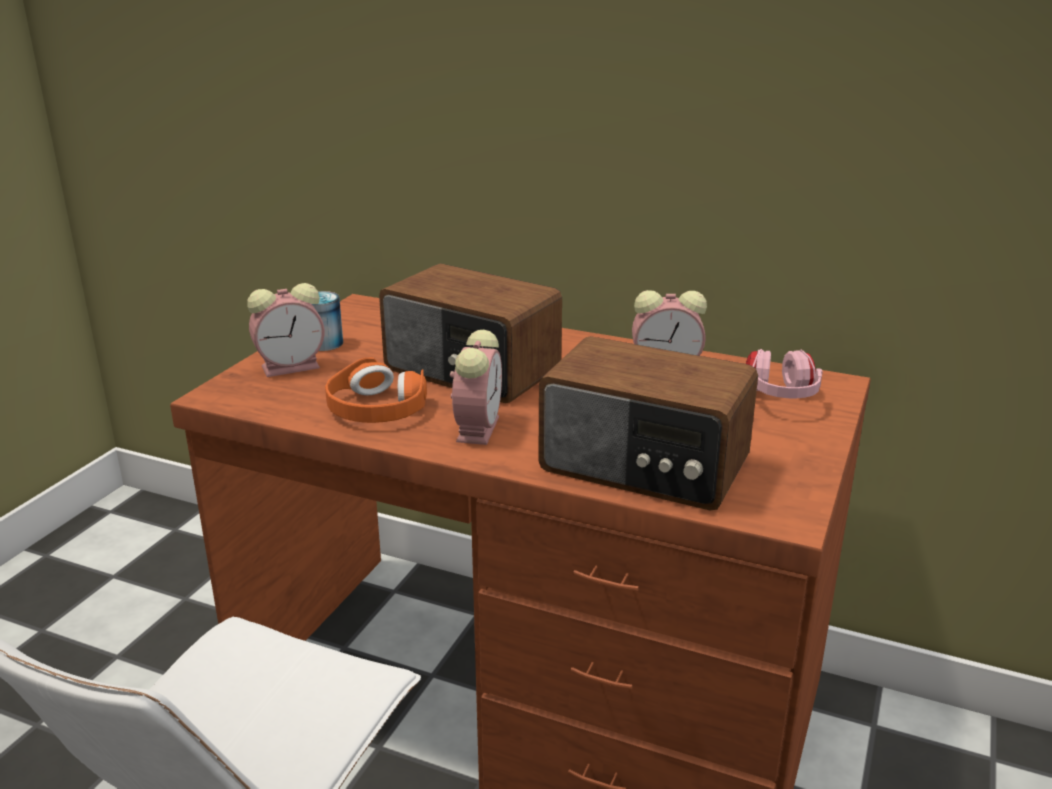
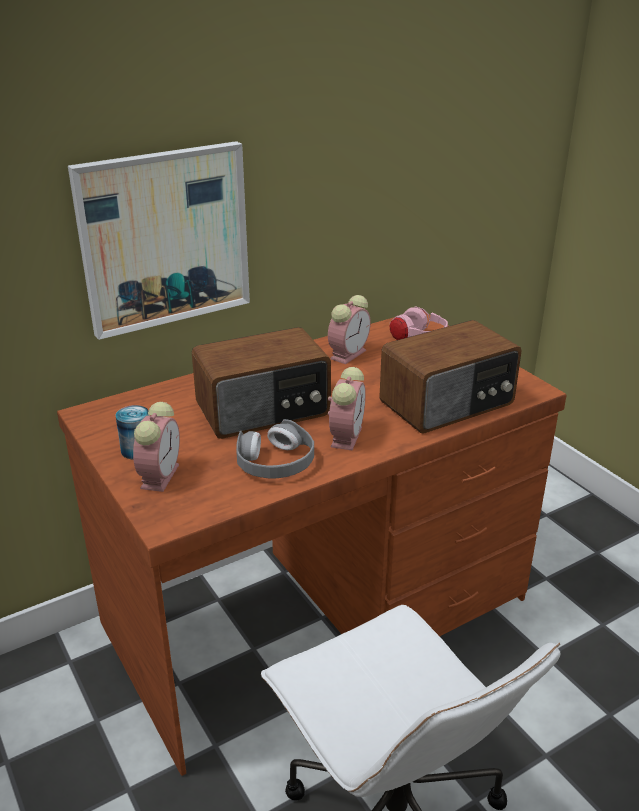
camera: 55 degrees left, 5 degrees up
orange headphones [325,357,427,423] -> grey headphones [236,419,314,479]
alarm clock [450,330,502,445] -> alarm clock turned 60 degrees clockwise [328,367,366,450]
none -> picture [68,141,250,340]

